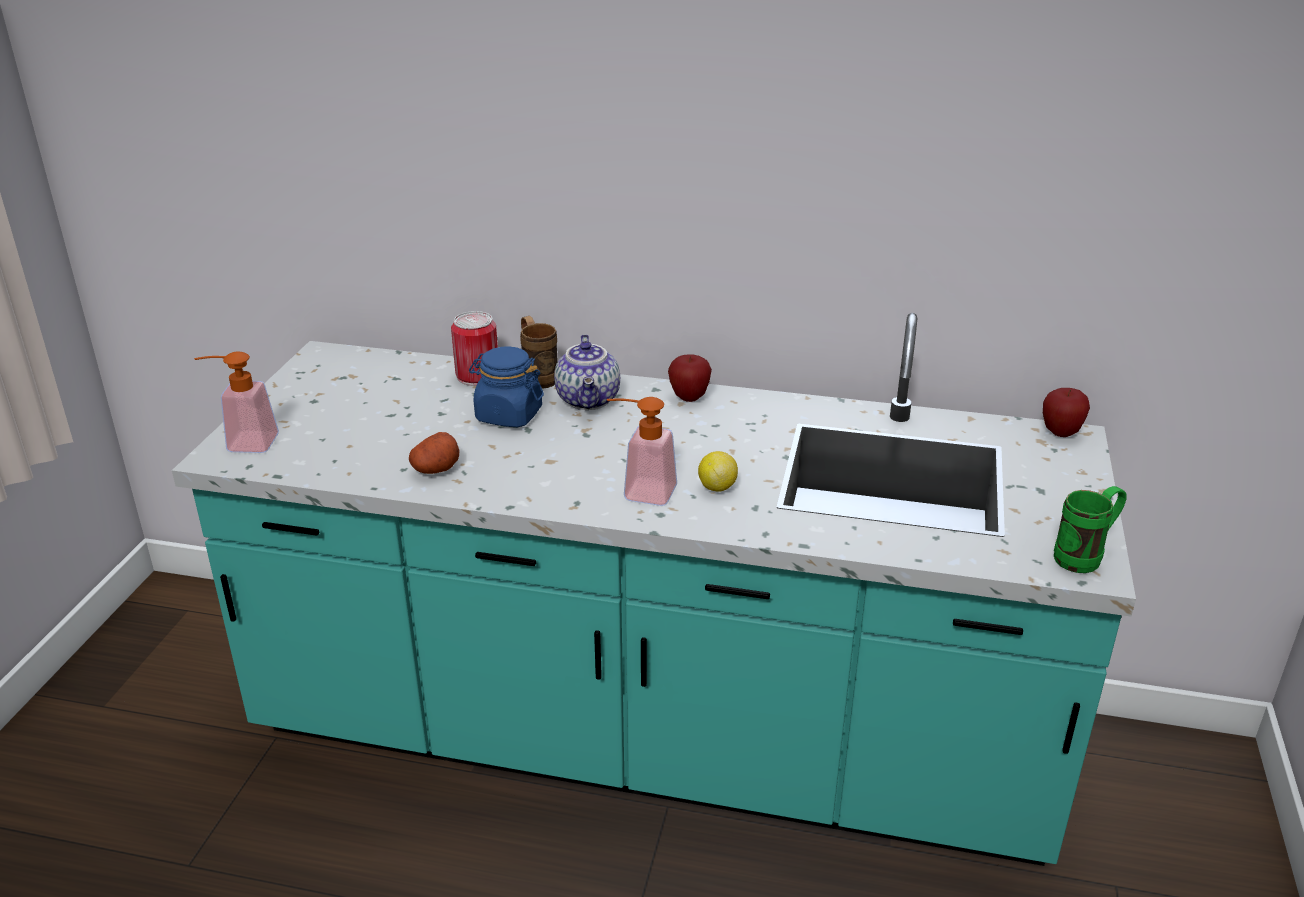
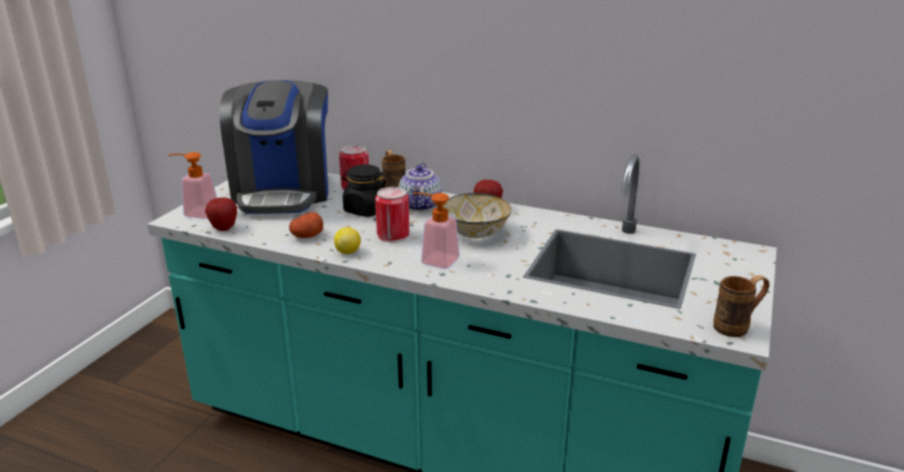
camera: 10 degrees right, 5 degrees down
blue jar [469,347,544,427] -> black jar [342,164,386,217]
lemon [698,451,738,492] -> lemon moved to [334,227,361,254]
apple [1043,388,1090,437] -> apple moved to [205,197,237,231]
green mug [1054,486,1127,573] -> brown mug [713,275,769,337]
none -> coffee machine [220,80,328,214]
none -> can [375,187,410,242]
none -> bowl [443,193,511,238]

